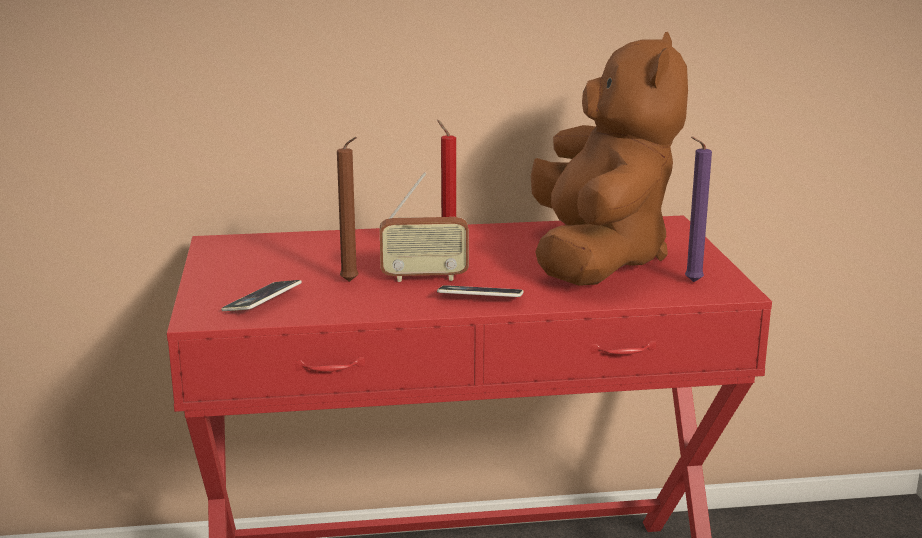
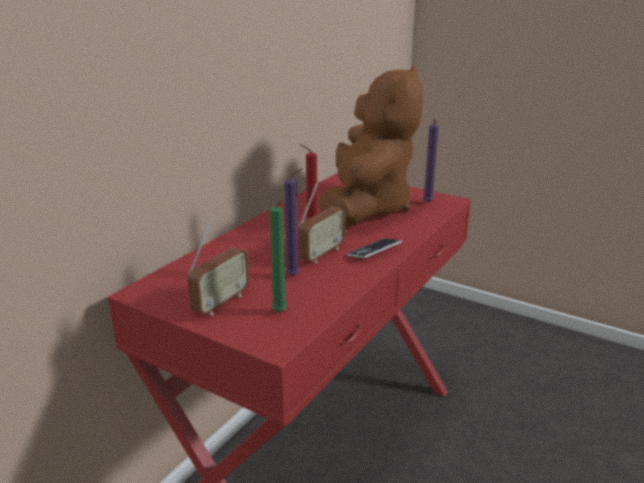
camera: 50 degrees left, 5 degrees up
phone [221,280,302,311] -> green candle [270,200,287,312]
brown candle [337,137,358,282] -> purple candle [284,168,303,276]
brown plush toy [531,32,688,286] -> brown plush toy turned 60 degrees clockwise [319,65,423,226]
none -> radio [188,222,249,316]

